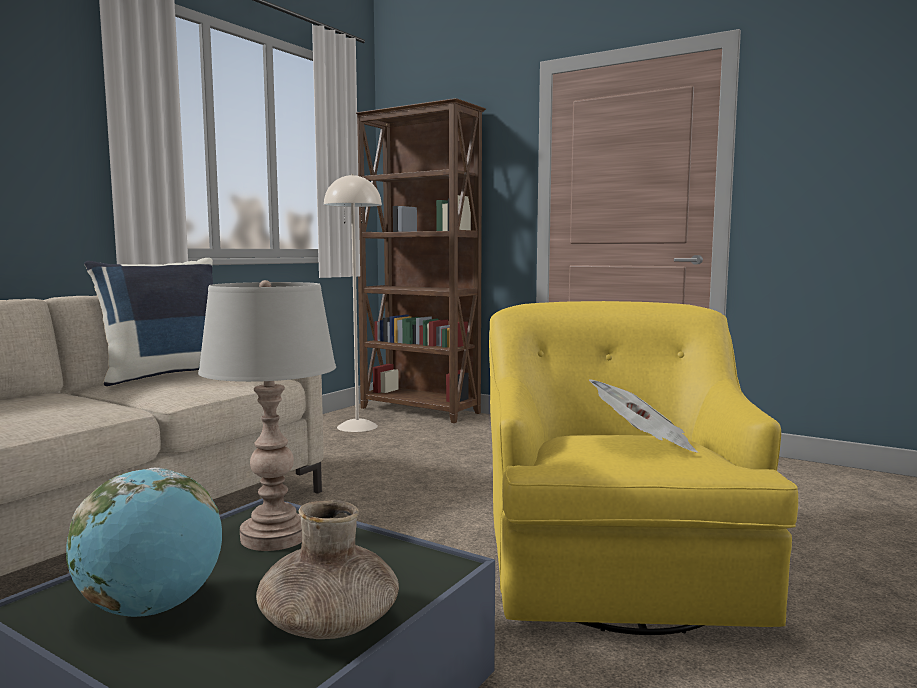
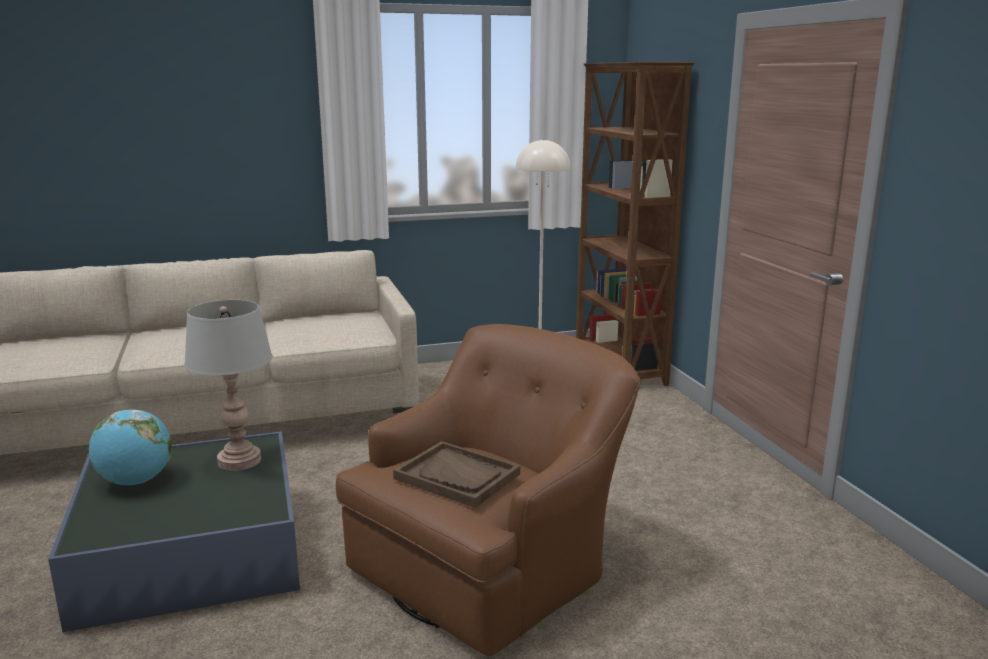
camera: 40 degrees right, 10 degrees up
blue pillow [84,258,213,387] -> none
brown vase [256,500,399,639] -> none
yellow armchair [489,301,798,635] -> brown armchair [336,324,640,657]
newspaper [589,379,699,453] -> brown tray [393,441,520,508]

